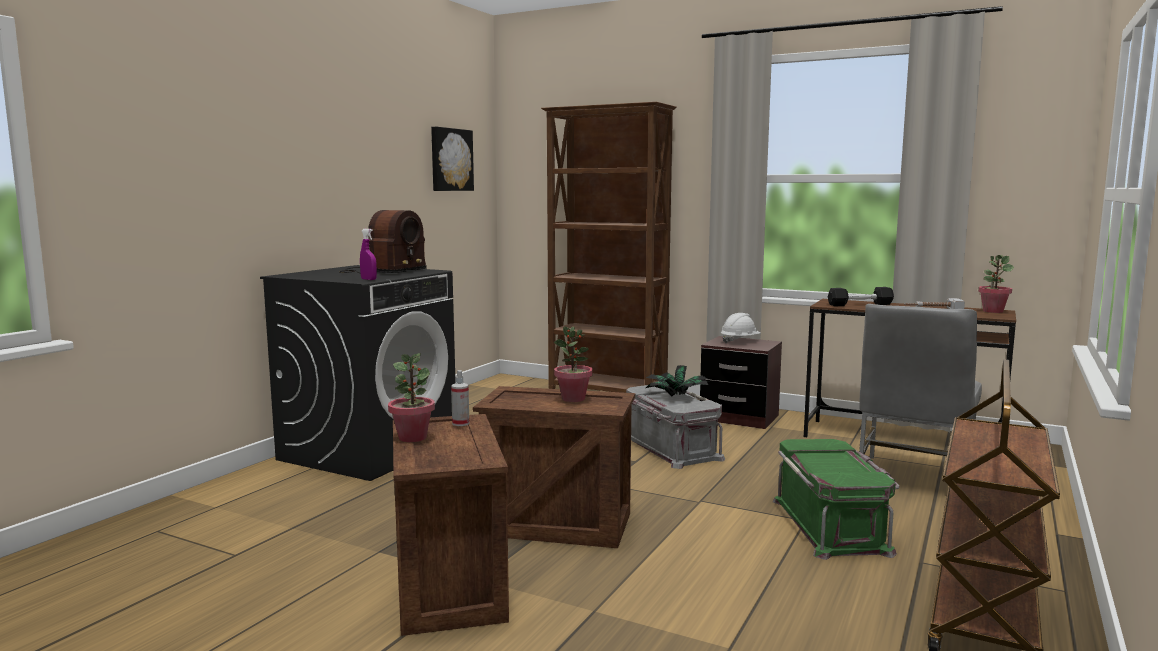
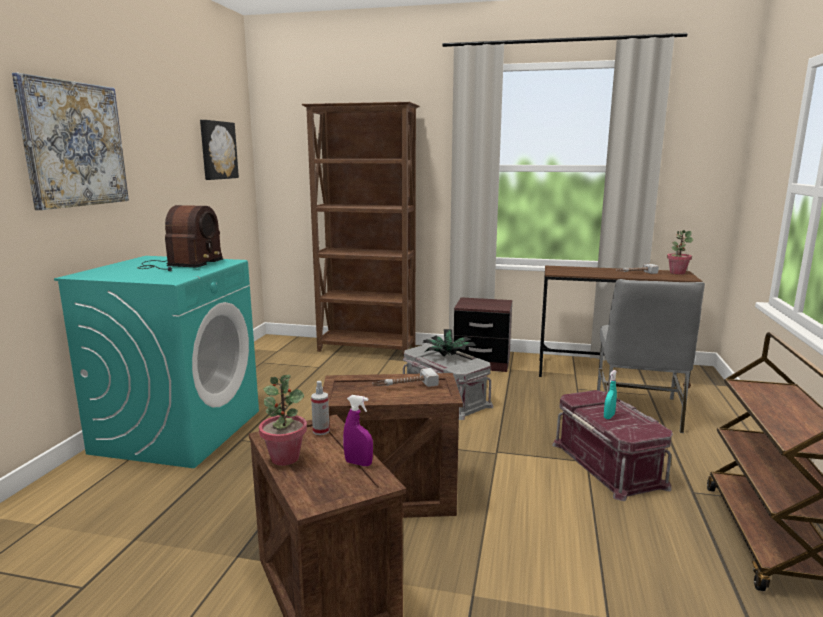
camera: 15 degrees left, 5 degrees up
black washing machine [260,265,456,481] -> turquoise washing machine [54,256,259,468]
purple spray bottle [360,229,377,280] -> purple spray bottle moved to [343,395,373,466]
potted plant [554,326,593,402] -> hammer [372,368,439,387]
white hard hat [721,313,761,343] -> none
green storage box [773,439,900,560] -> red storage box [552,390,673,501]
black dumbbell [828,287,894,306] -> none
none -> picture [12,73,129,210]
none -> turquoise spray bottle [604,370,617,419]

